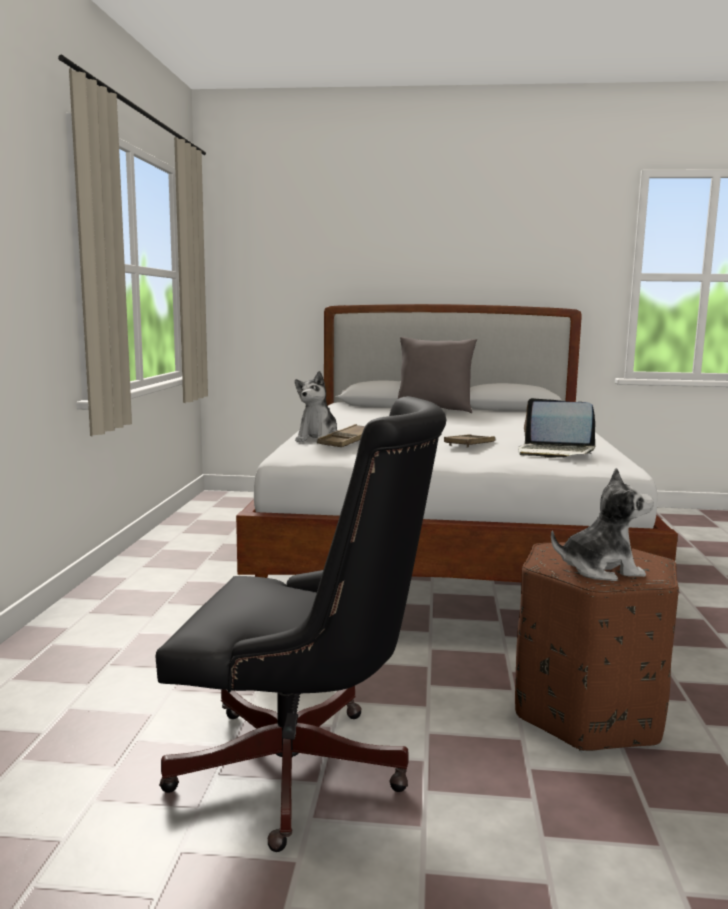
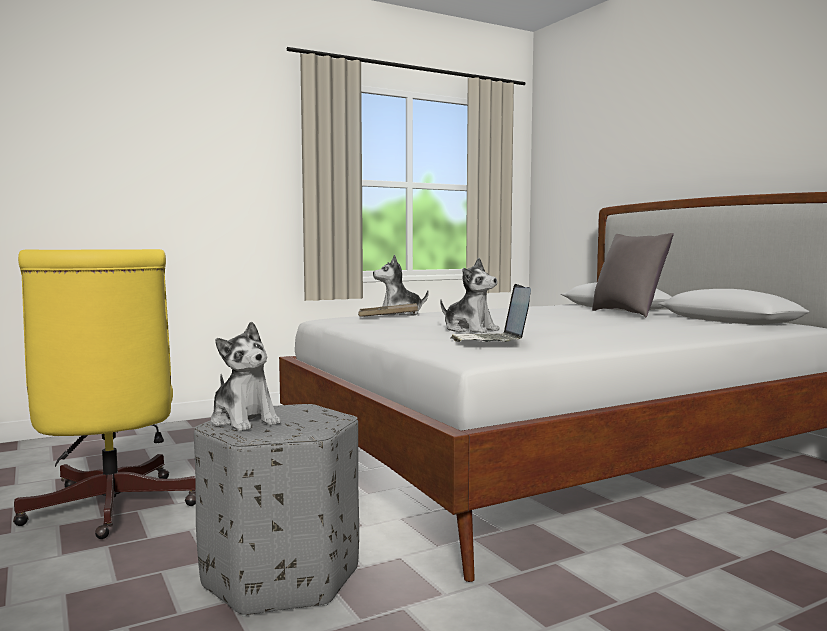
camera: 55 degrees right, 5 degrees down
black office chair [155,396,447,852] -> yellow office chair [13,249,196,539]
brown tray [444,434,495,447] -> plush toy [440,258,500,333]
brown ottoman [515,542,679,752] -> grey ottoman [194,404,359,616]

